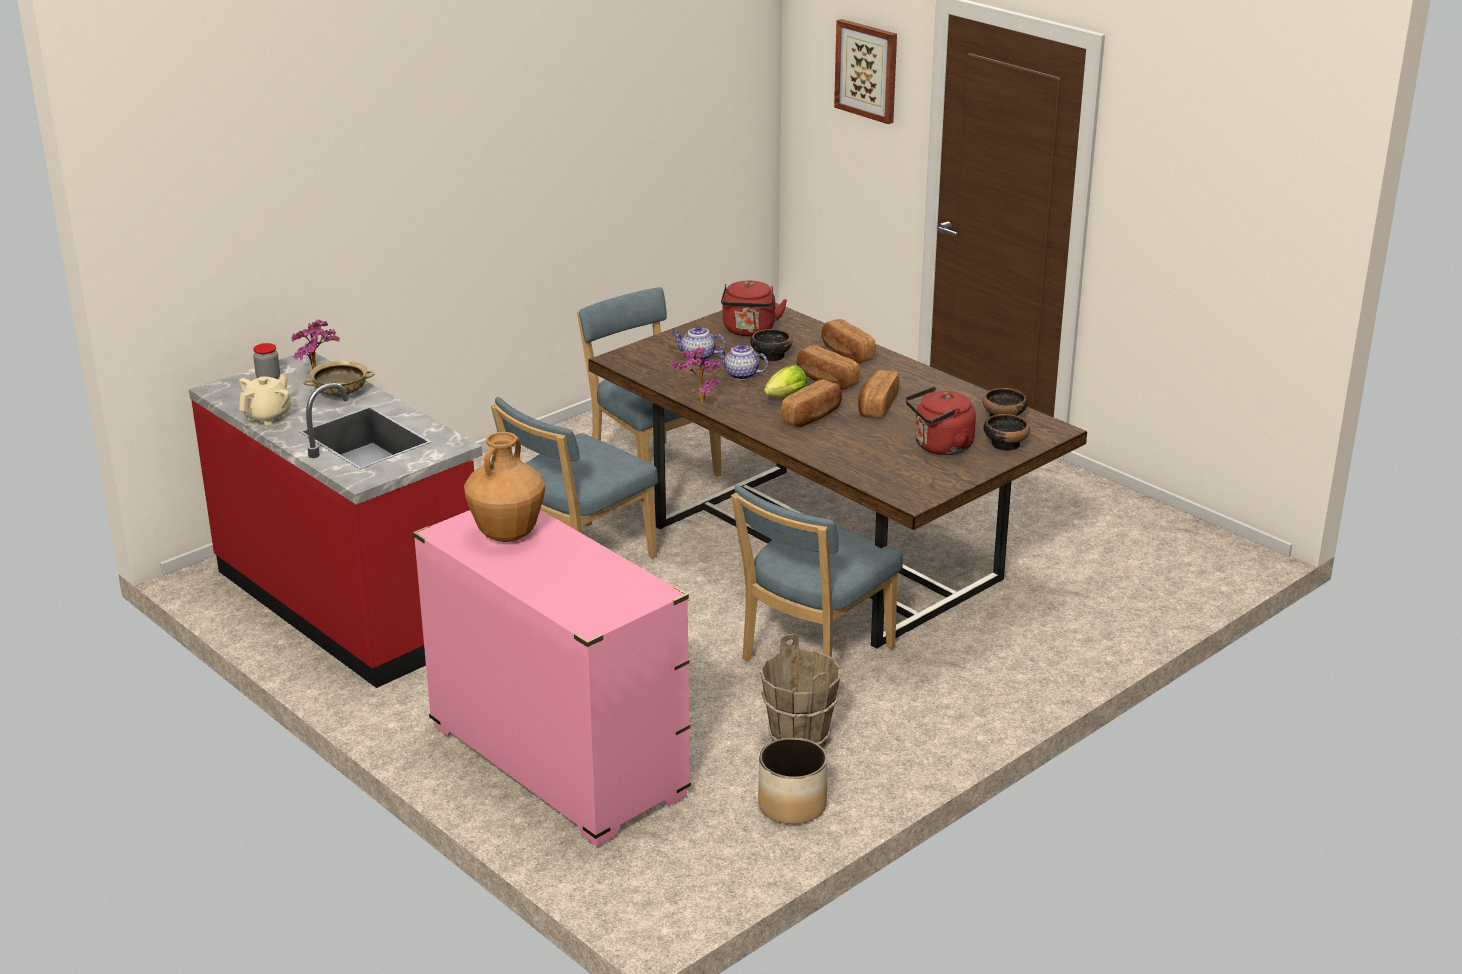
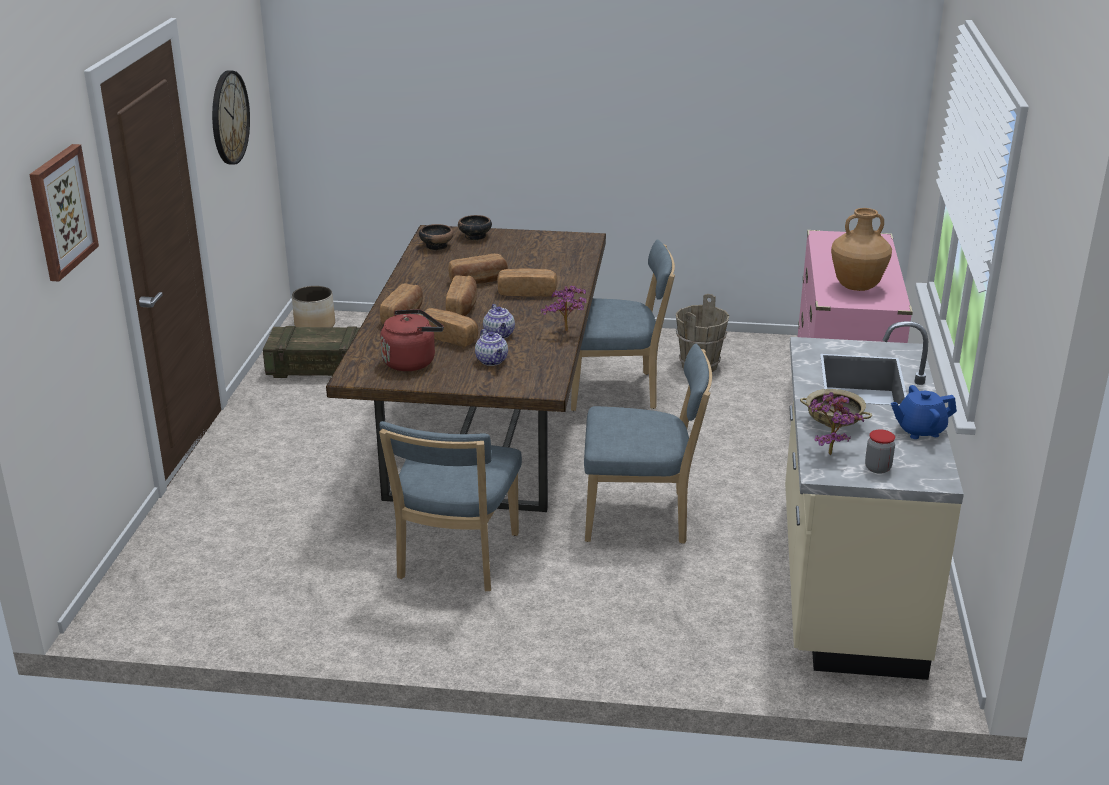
camera: 130 degrees left, 0 degrees up
red counter [189,353,483,688] -> beige counter [785,321,964,680]
beige teapot [239,372,291,425] -> blue teapot [891,385,957,439]
bowl [750,329,793,361] -> bread [419,308,478,347]
planter [758,738,827,824] -> planter moved to [292,286,335,327]
lettuce [764,365,807,397] -> none
red kettle [906,387,976,455] -> none
none -> wall clock [212,70,250,165]
none -> crate [263,326,360,378]

